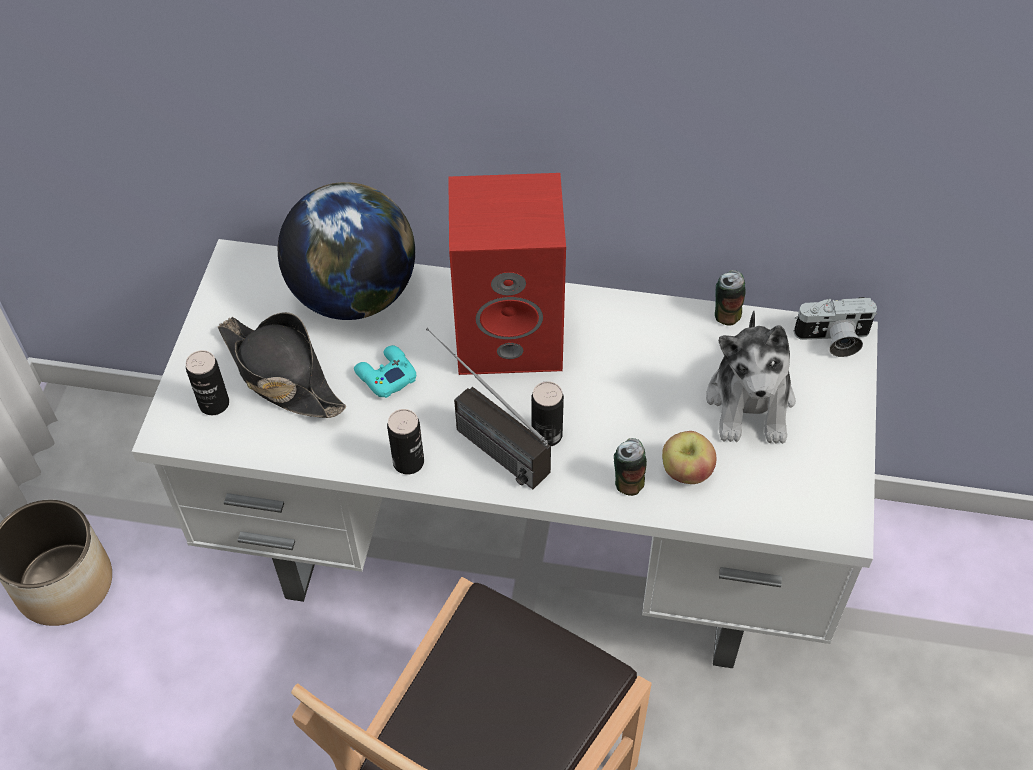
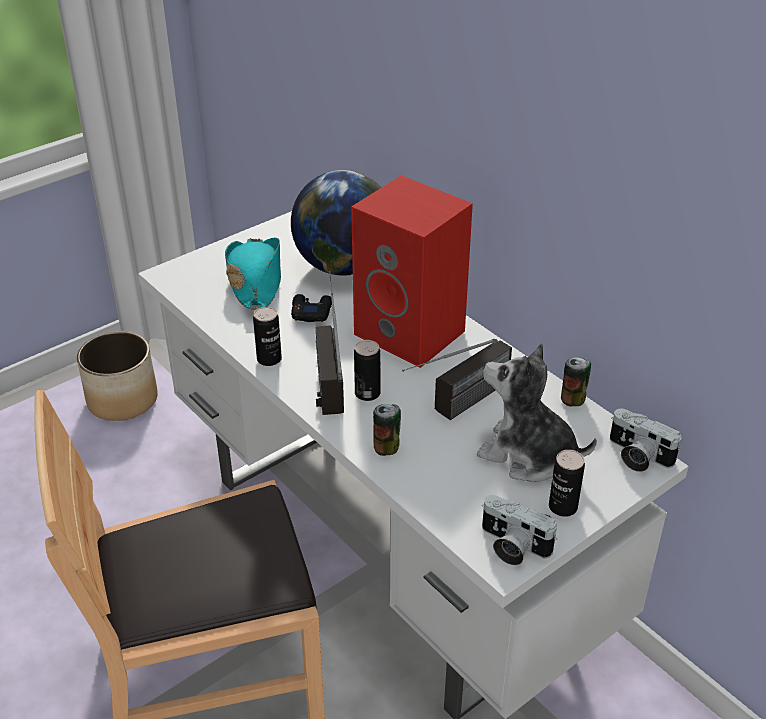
camera: 40 degrees right, 15 degrees down
can [186,350,229,415] -> can moved to [549,450,585,517]
black hat [218,312,346,418] -> turquoise hat [225,238,281,310]
turquoise game controller [354,345,416,398] -> black game controller [291,294,332,322]
apple [662,431,716,484] -> none
plush toy [706,311,795,444] -> plush toy turned 75 degrees clockwise [477,344,597,482]
none -> radio [402,339,512,420]
none -> camera [482,495,557,565]

